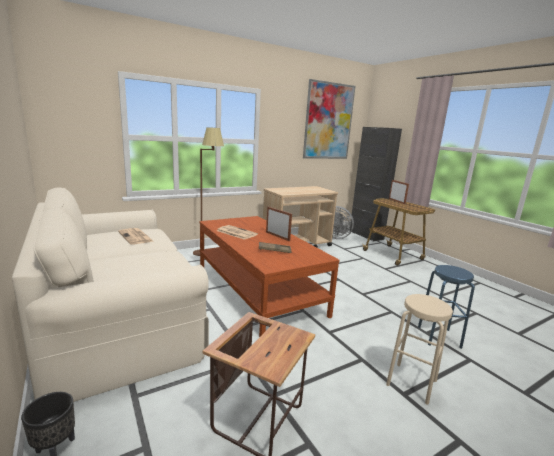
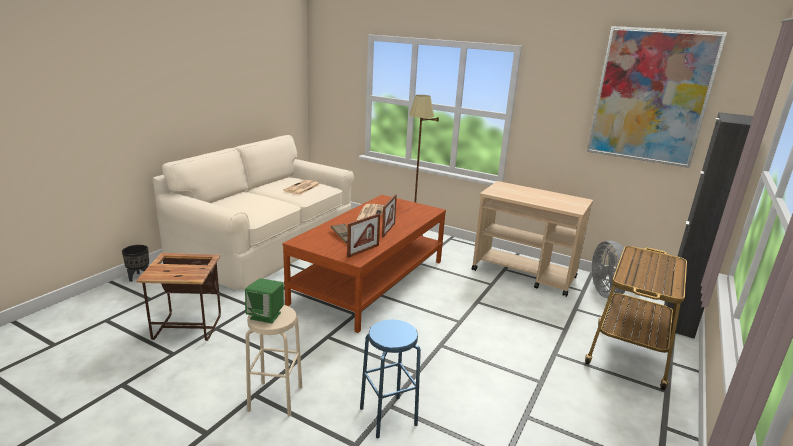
camera: 60 degrees right, 5 degrees up
picture frame [389,180,409,204] -> picture frame moved to [347,213,380,258]
none -> green speaker [245,278,284,323]

